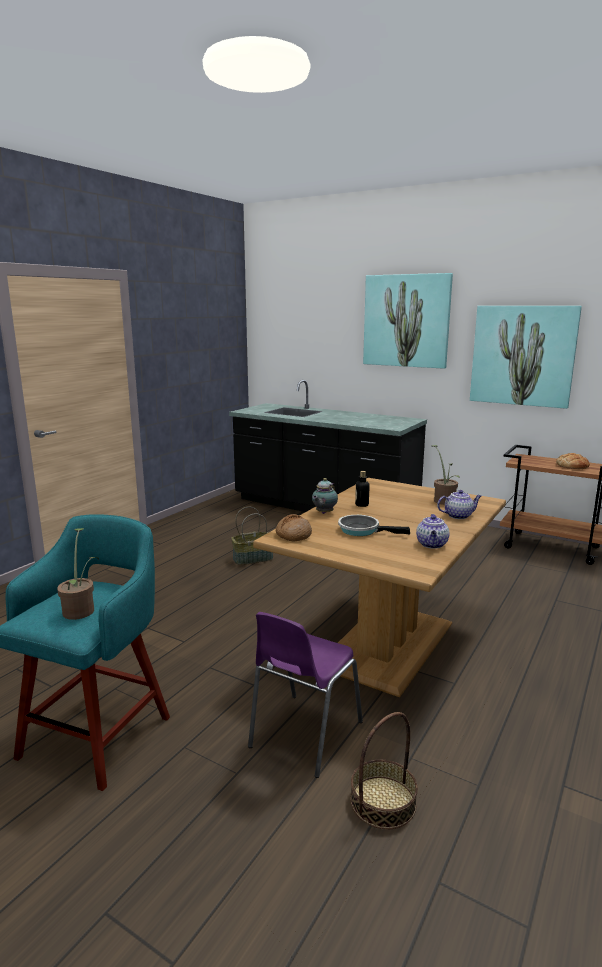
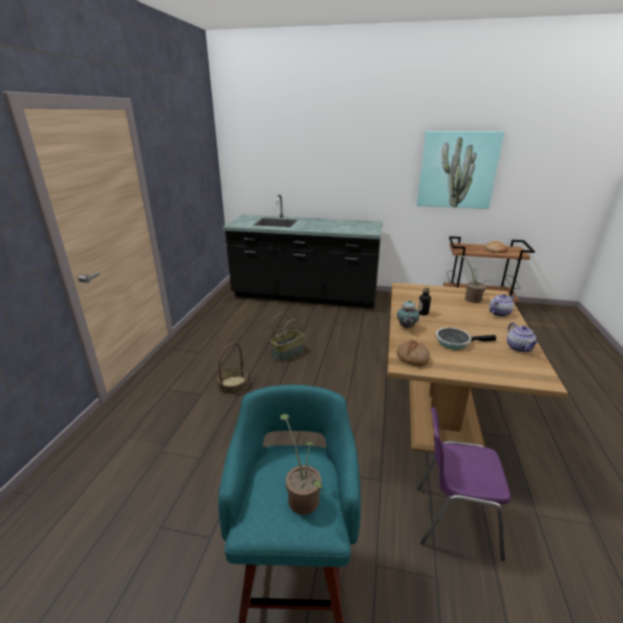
camera: 20 degrees left, 10 degrees up
purple chair [248,612,363,778] -> purple chair turned 90 degrees clockwise [417,407,511,561]
basket [350,712,418,829] -> basket moved to [216,342,249,395]
picture [363,273,453,369] -> none

